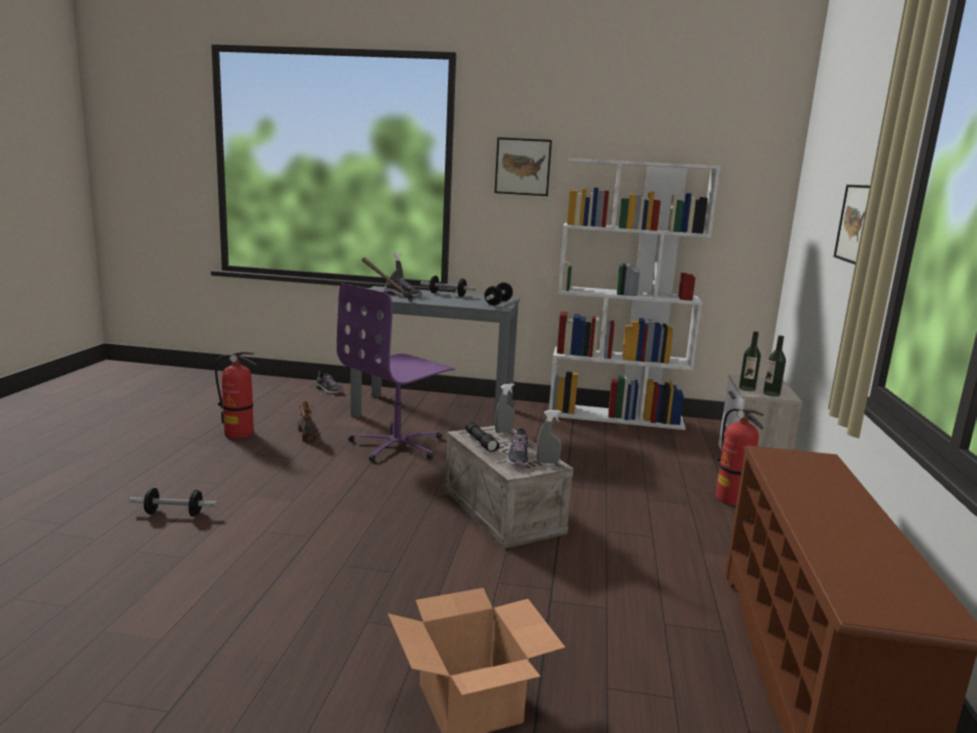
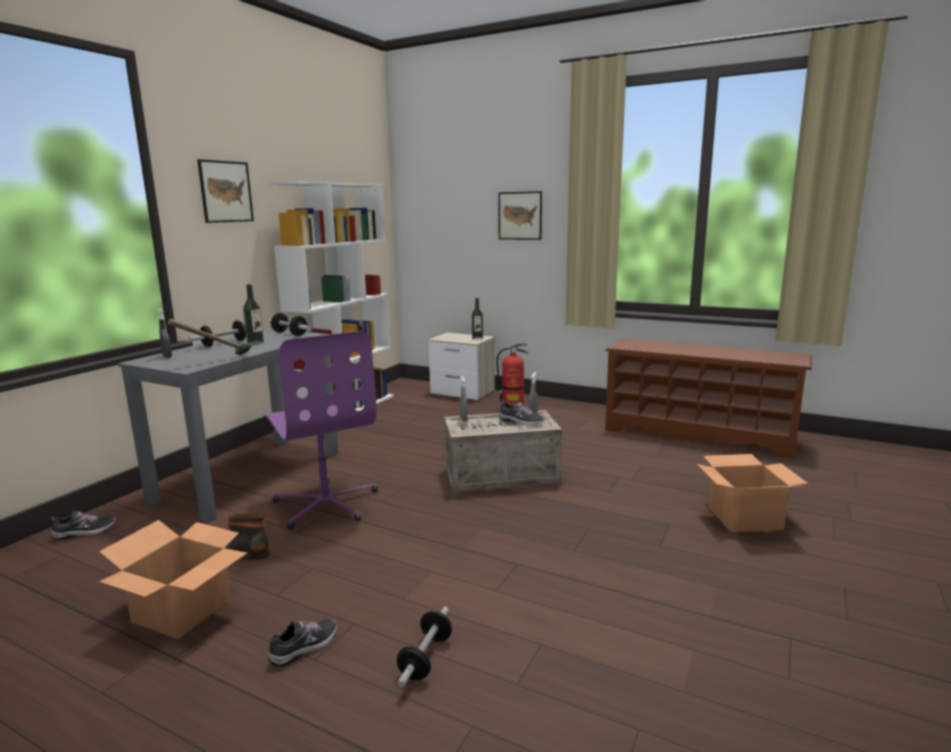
camera: 70 degrees left, 0 degrees up
fire extinguisher [215,351,256,439] -> cardboard box [99,520,247,639]
shoe [384,275,422,297] -> shoe moved to [268,618,337,667]
black flashlight [465,422,499,452] -> none
bottle [739,331,761,391] -> bottle moved to [243,284,264,345]

